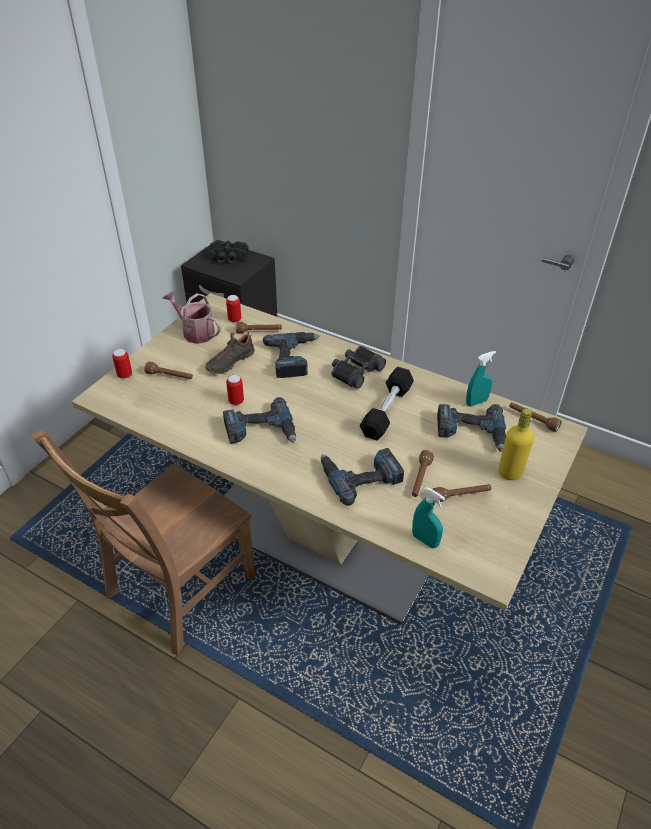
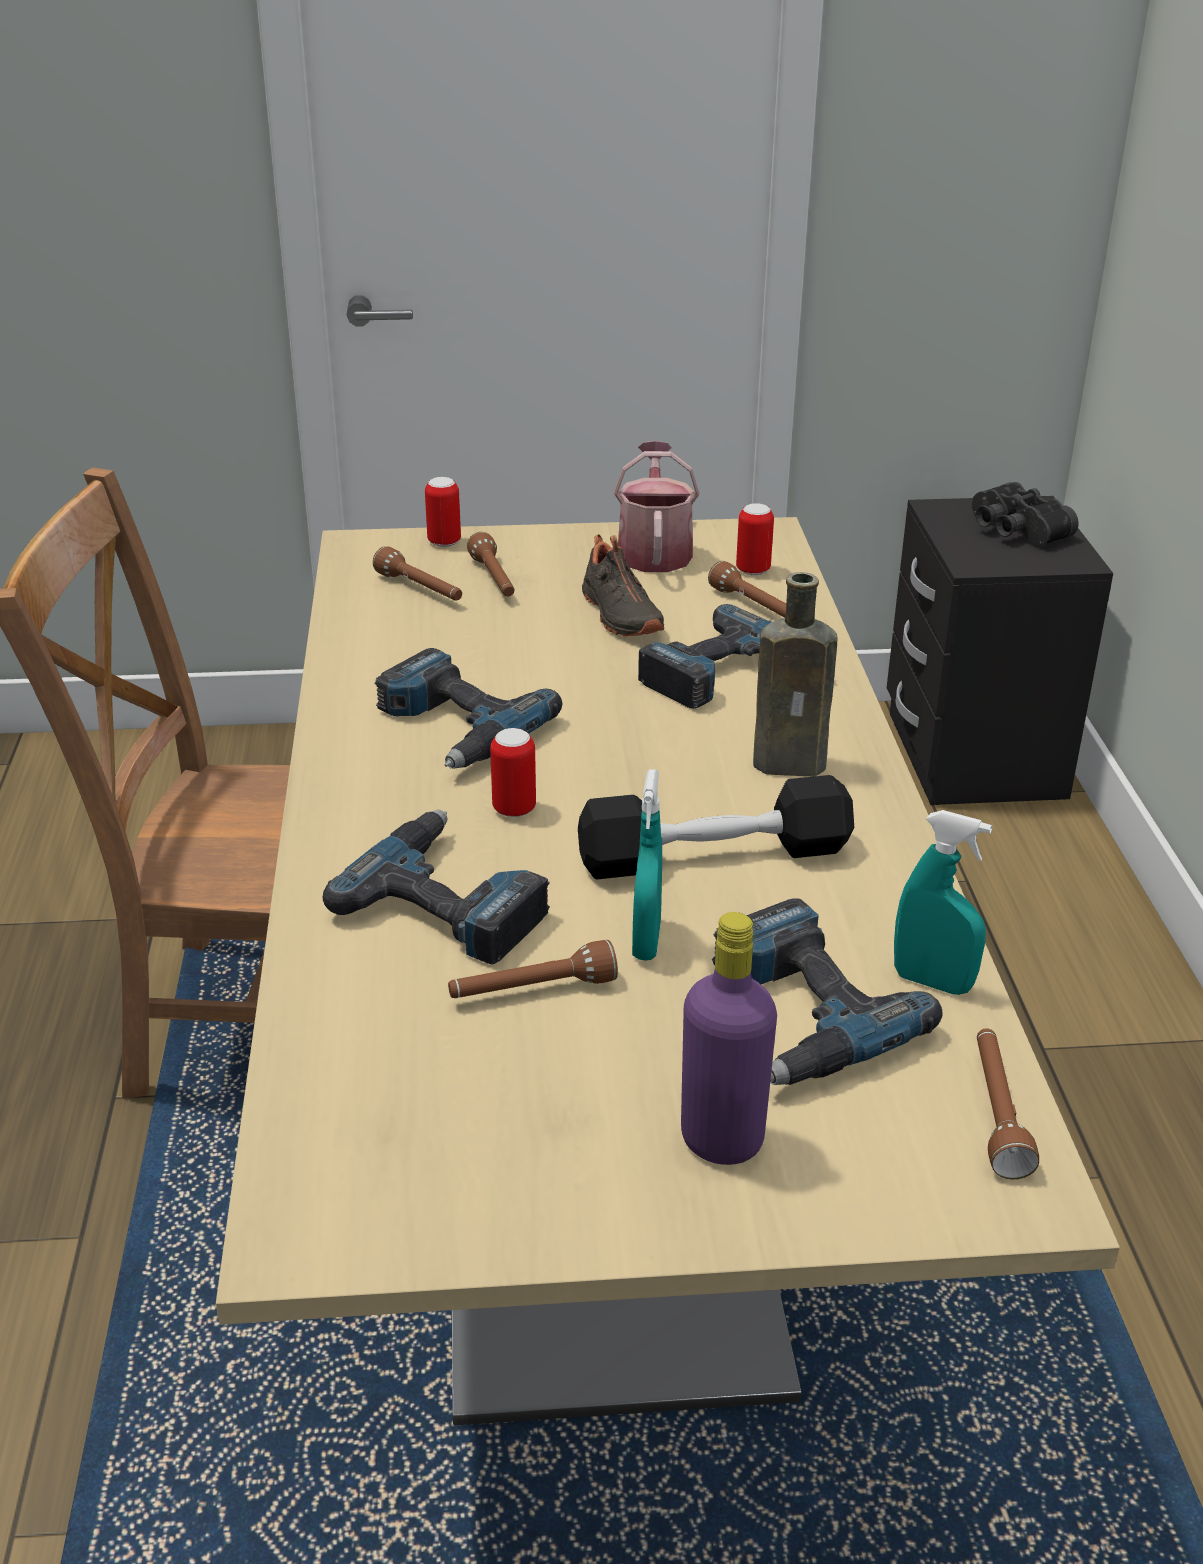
camera: 55 degrees right, 10 degrees down
black shoe [205,331,255,374] -> black shoe turned 120 degrees counterclockwise [582,534,664,637]
can [226,375,244,405] -> can moved to [490,728,536,817]
black binoculars [332,346,386,389] -> brown bottle [753,572,838,776]
turquoise spray bottle [412,487,445,548] -> turquoise spray bottle moved to [632,769,662,961]
brown flashlight [433,484,491,502] -> brown flashlight moved to [373,546,462,601]
yellow bottle [498,409,534,480] -> purple bottle [681,912,777,1165]

